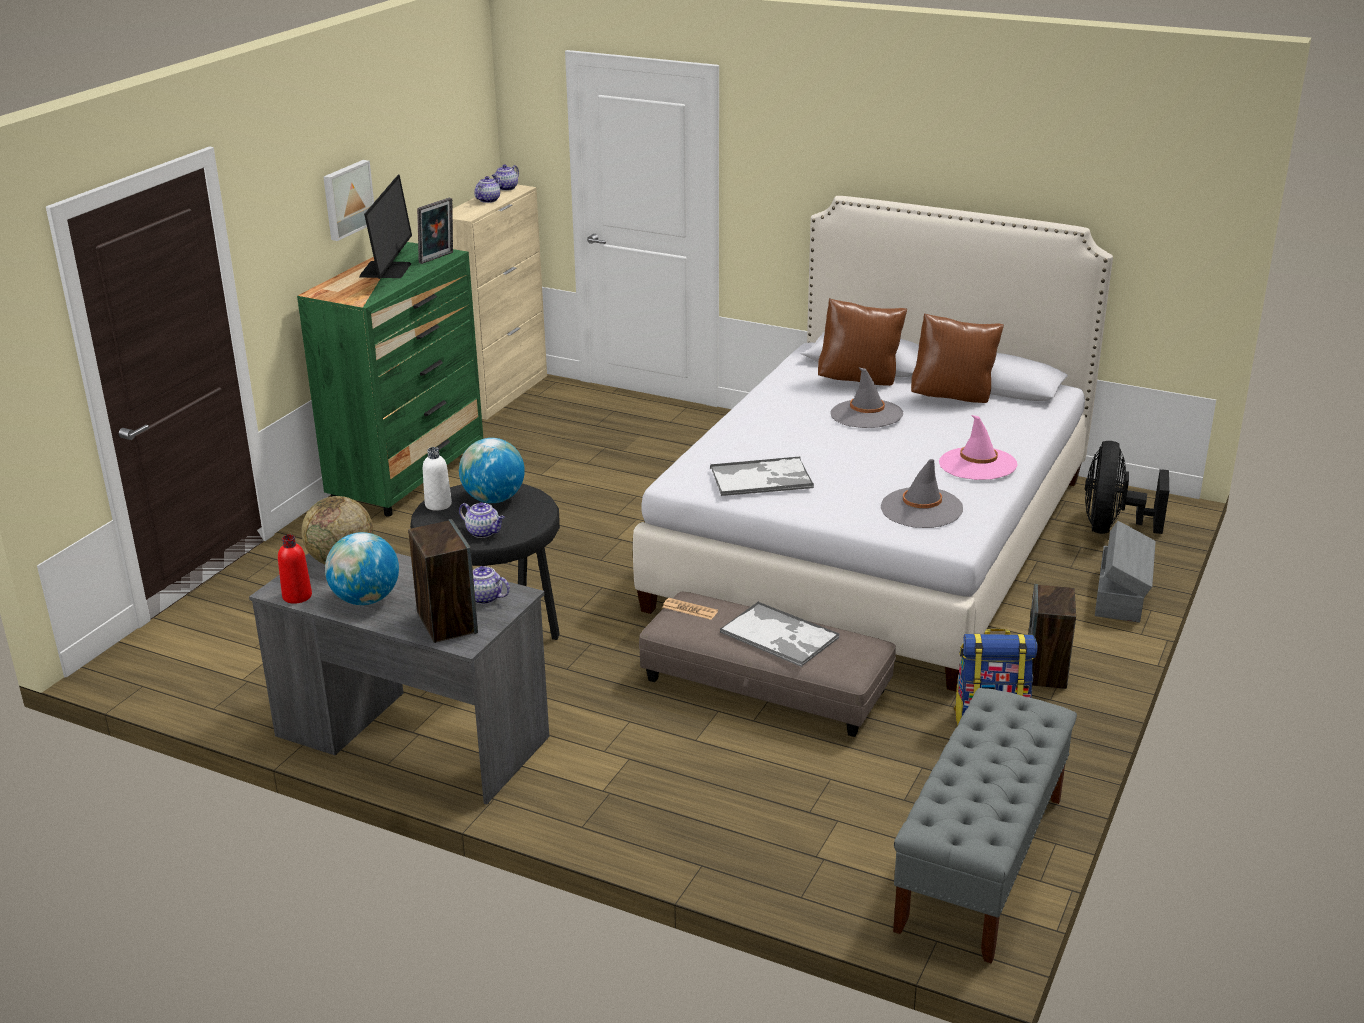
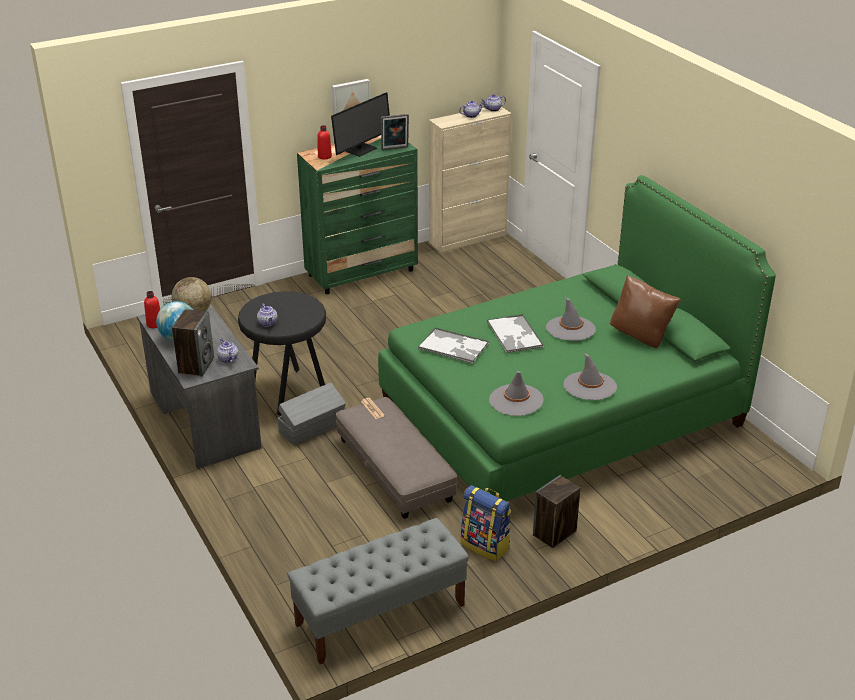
camera: 35 degrees right, 5 degrees up
white bottle [423,447,452,511] -> none
globe [459,438,525,503] -> none
white bed [633,196,1113,691] -> green bed [378,175,776,502]
tray [720,601,840,667] -> tray moved to [487,314,543,353]
brown pillow [818,298,907,386] -> none
pink hat [939,415,1018,480] -> grey hat [563,353,617,400]
black fan [1085,441,1169,534] -> none
grey storage box [1095,521,1156,623] -> grey storage box moved to [278,383,346,446]
none -> red bottle [317,125,332,159]

